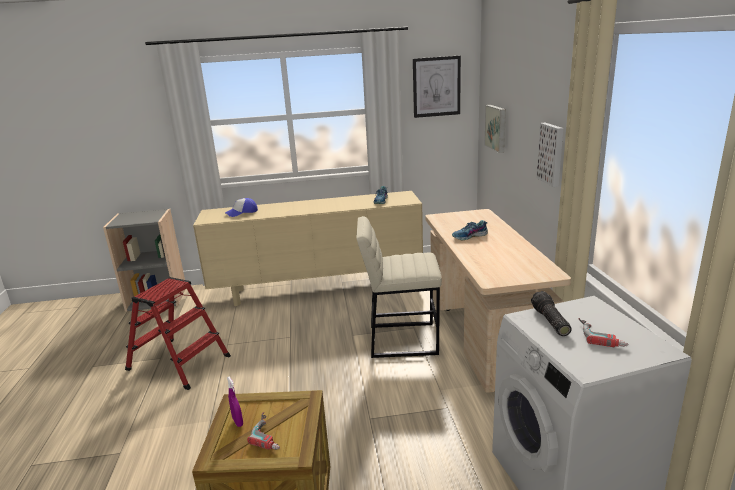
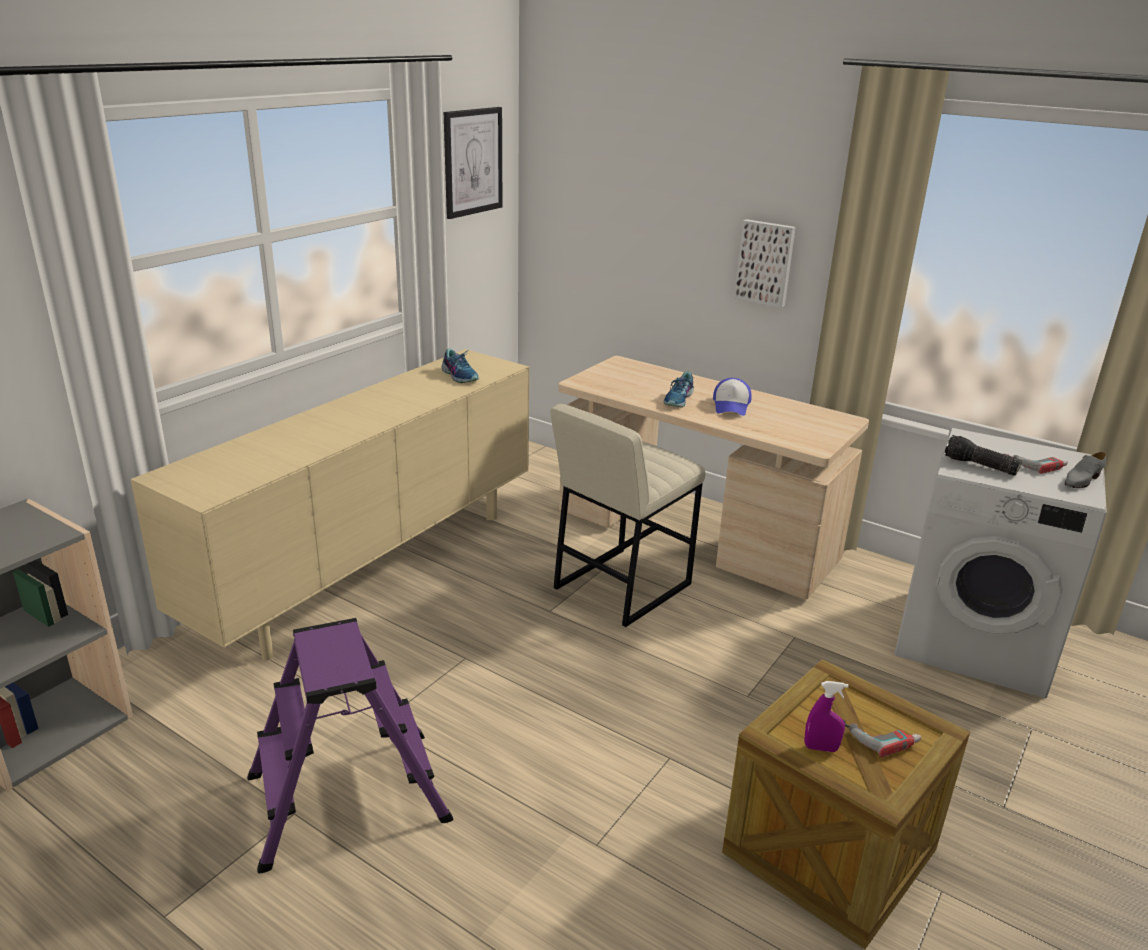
camera: 50 degrees left, 5 degrees up
red step ladder [125,277,231,390] -> purple step ladder [247,618,453,874]
cap [225,198,258,217] -> cap moved to [713,378,752,416]
picture [485,105,506,153] -> none
none -> grey shoe [1065,452,1106,488]

